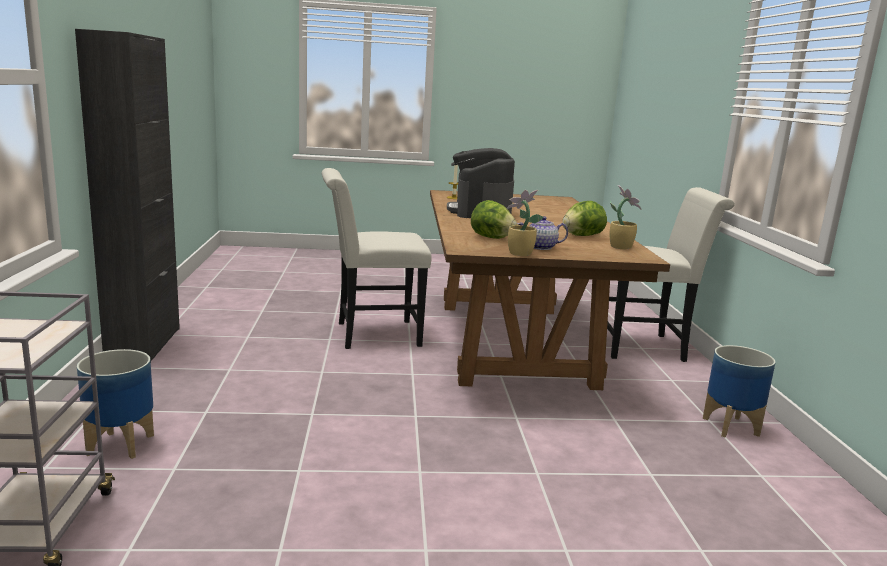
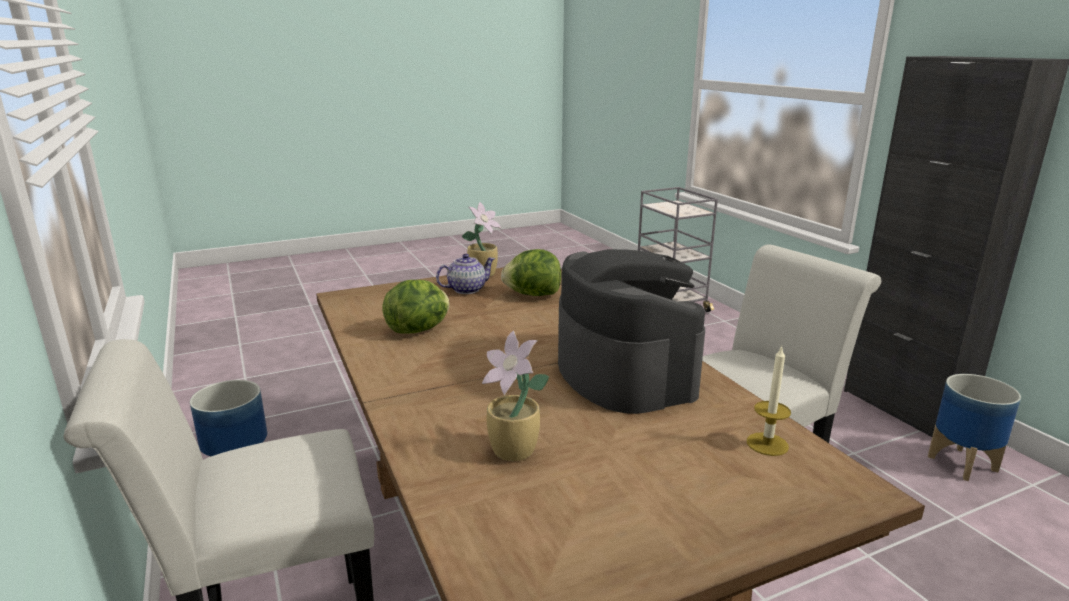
camera: 160 degrees right, 5 degrees up
planter [77,349,154,459] -> planter moved to [928,374,1021,481]
potted plant [610,185,642,249] -> potted plant moved to [482,330,549,461]

